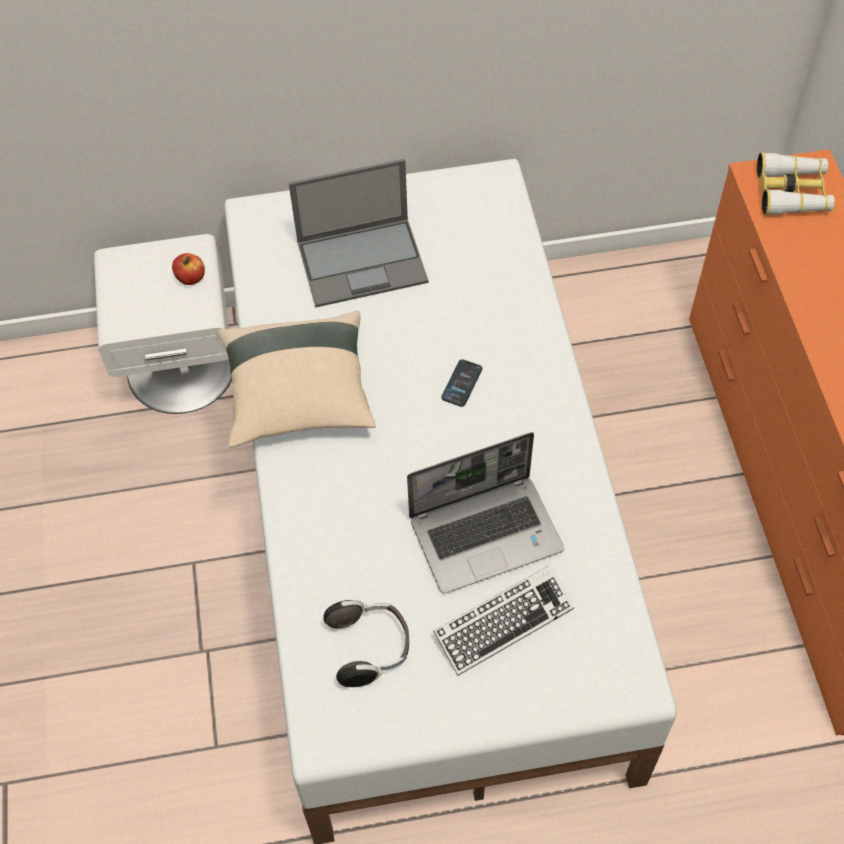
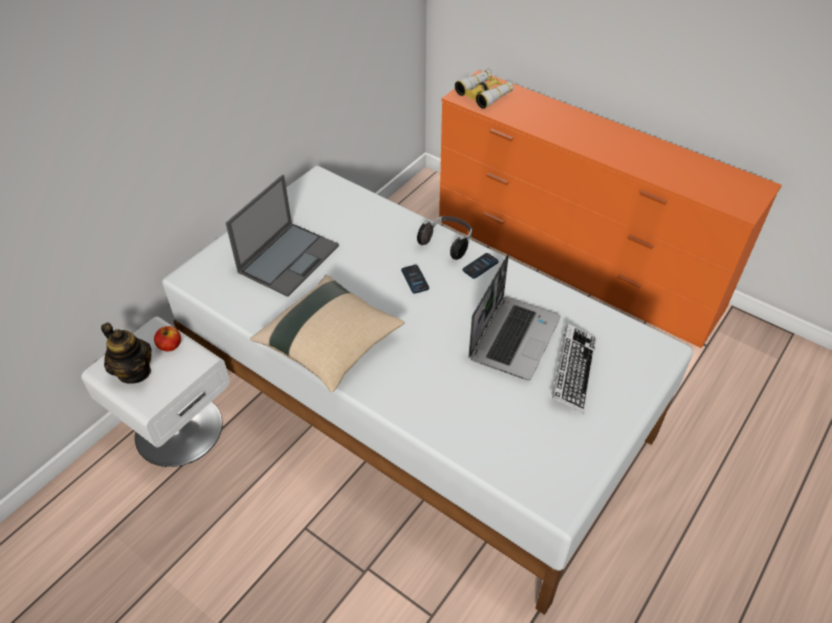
camera: 45 degrees left, 10 degrees down
headphones [323,600,409,687] -> headphones moved to [417,216,472,260]
none -> teapot [101,322,152,384]
none -> phone [463,253,499,279]

